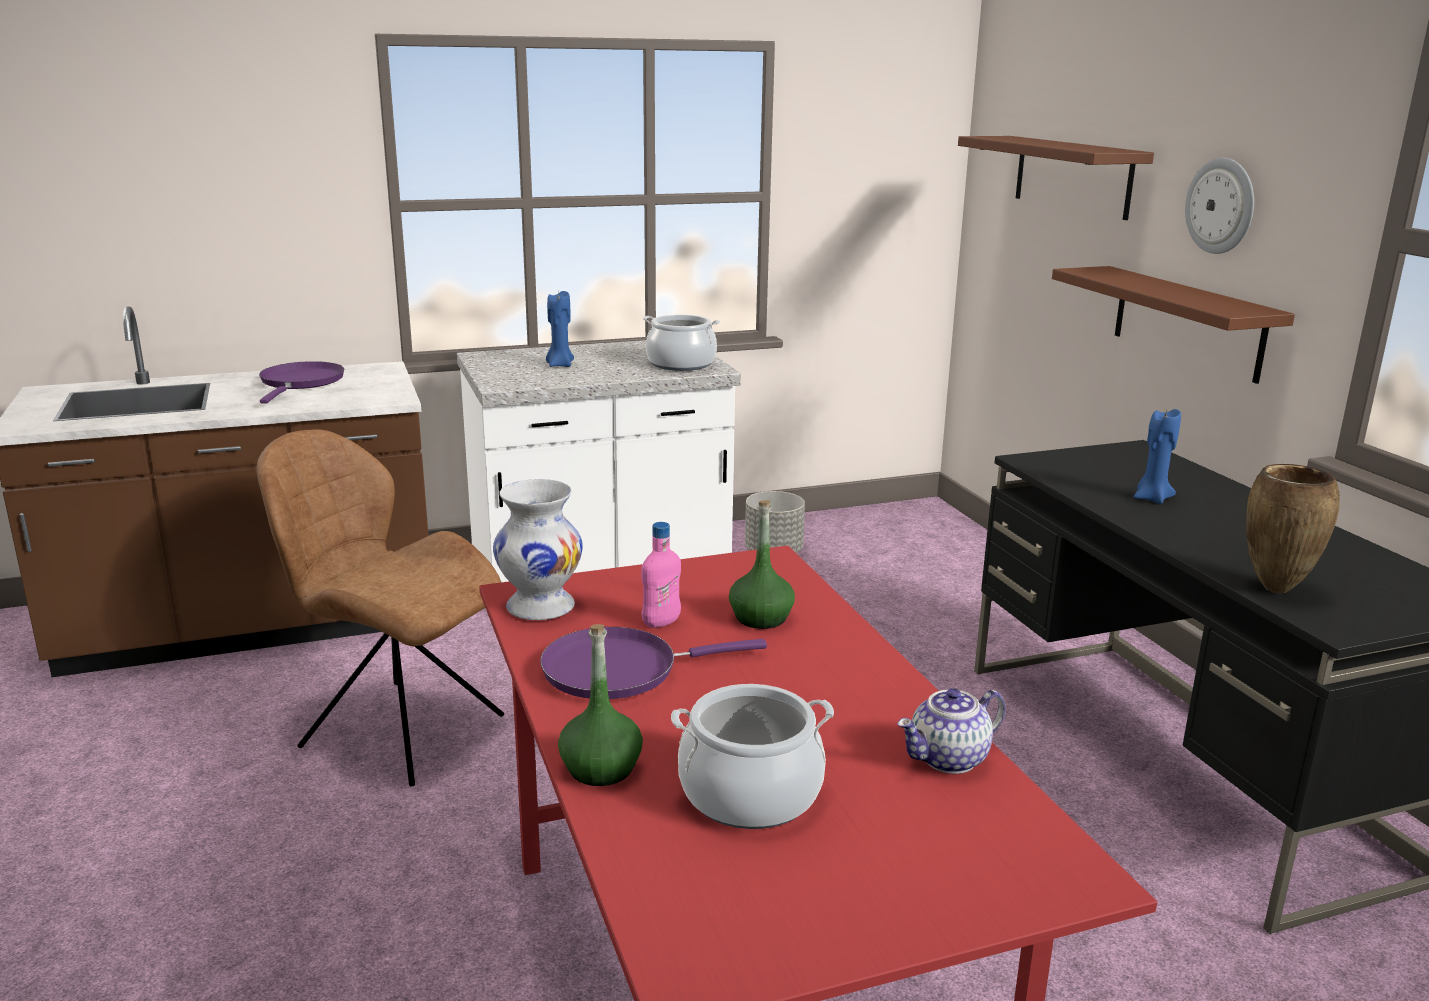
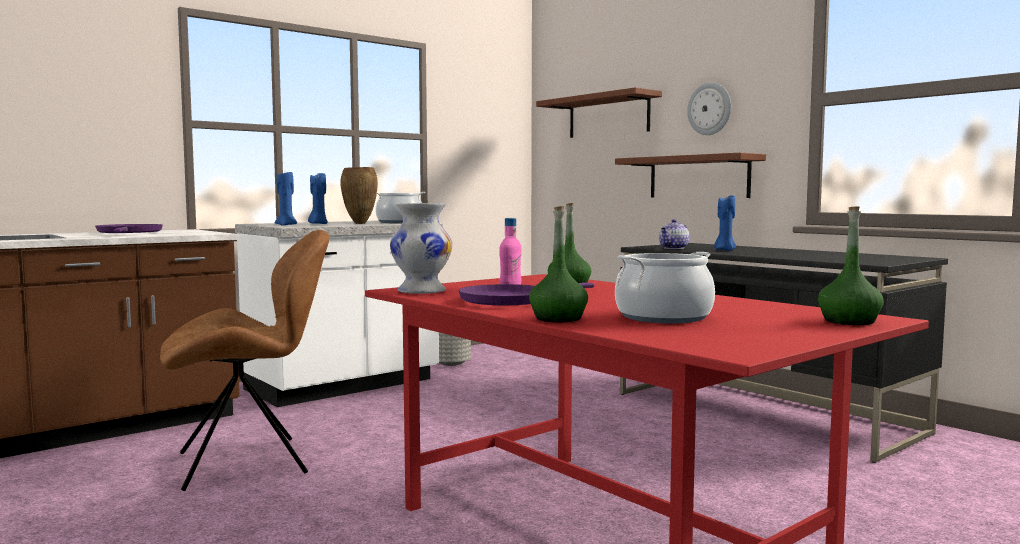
camera: 20 degrees left, 15 degrees down
brown chair [256,430,504,786] -> brown chair turned 150 degrees clockwise [160,230,329,491]
teapot [897,688,1006,774] -> teapot moved to [659,219,689,249]
brown vase [1246,464,1340,594] -> brown vase moved to [340,167,378,224]
none -> blue candle [275,172,297,226]
none -> green bottle [818,206,884,325]

